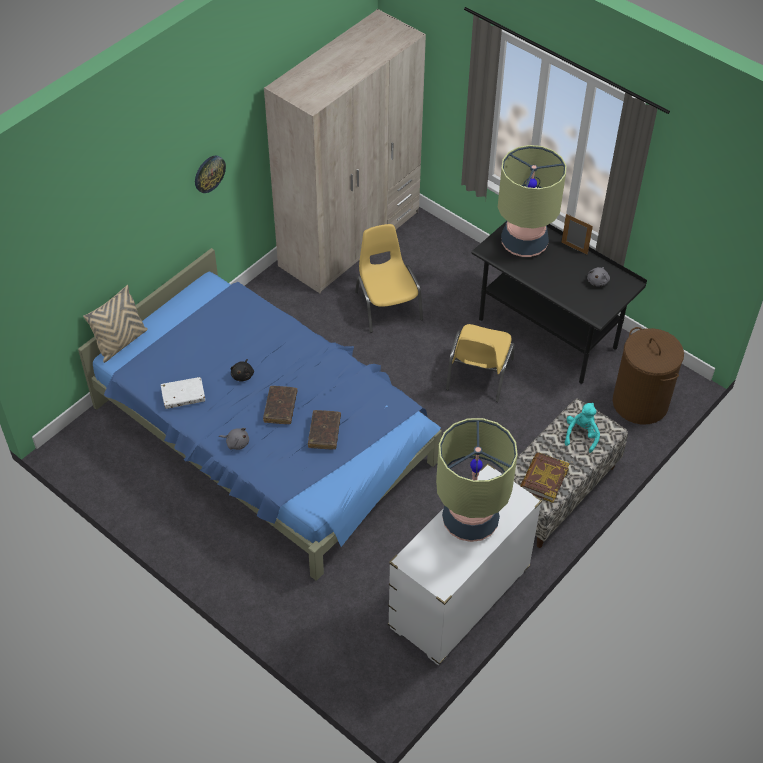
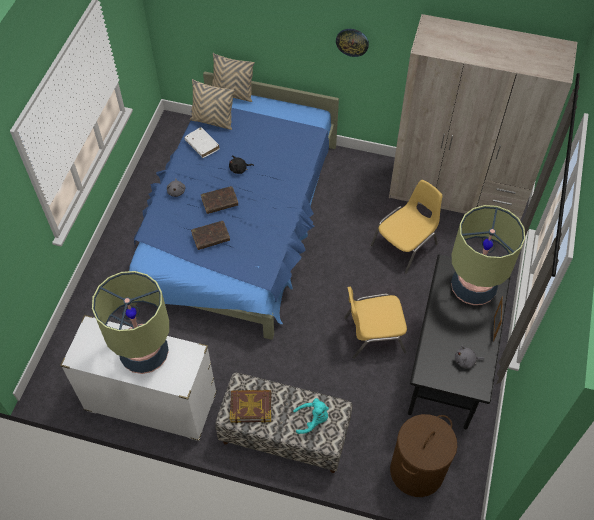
camera: 65 degrees right, 5 degrees up
none -> beige pillow [190,79,234,130]

